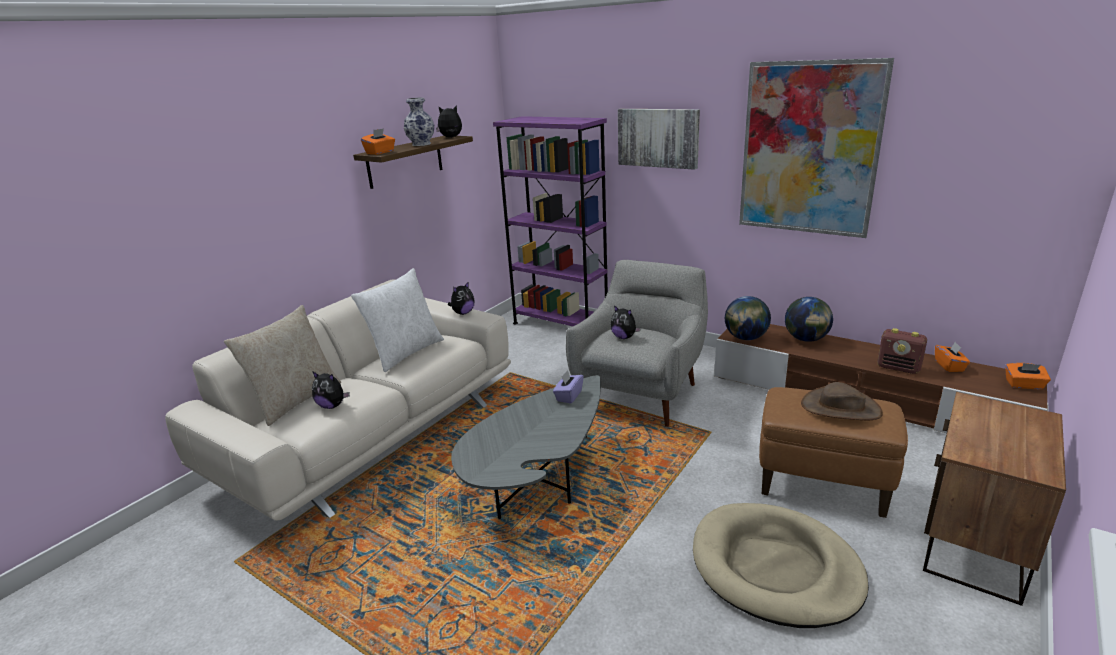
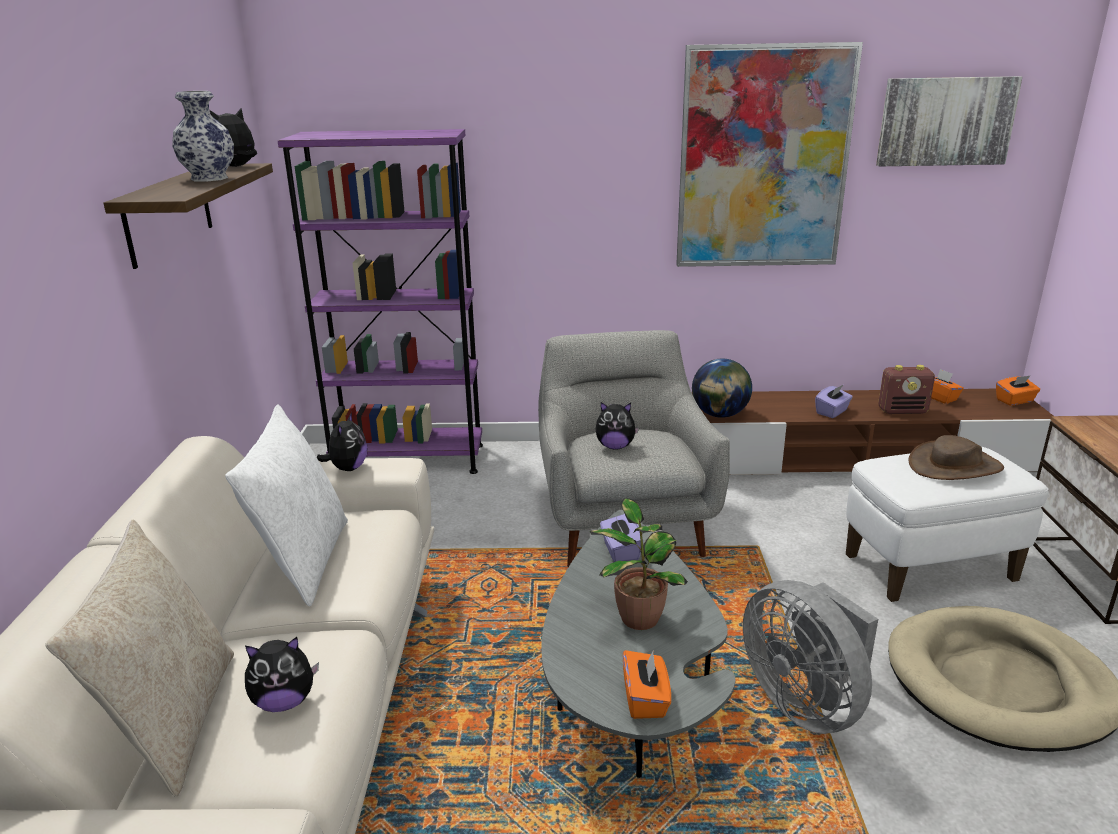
camera: 35 degrees left, 0 degrees up
orange tissue box [361,128,395,155] -> orange tissue box moved to [623,649,671,719]
picture [618,109,700,170] -> picture moved to [876,76,1022,166]
brown ottoman [759,387,908,518] -> white ottoman [846,447,1048,602]
globe [785,297,833,342] -> none
none -> potted plant [590,498,688,630]
none -> grey fan [743,580,878,734]
none -> purple tissue box [815,384,853,418]

